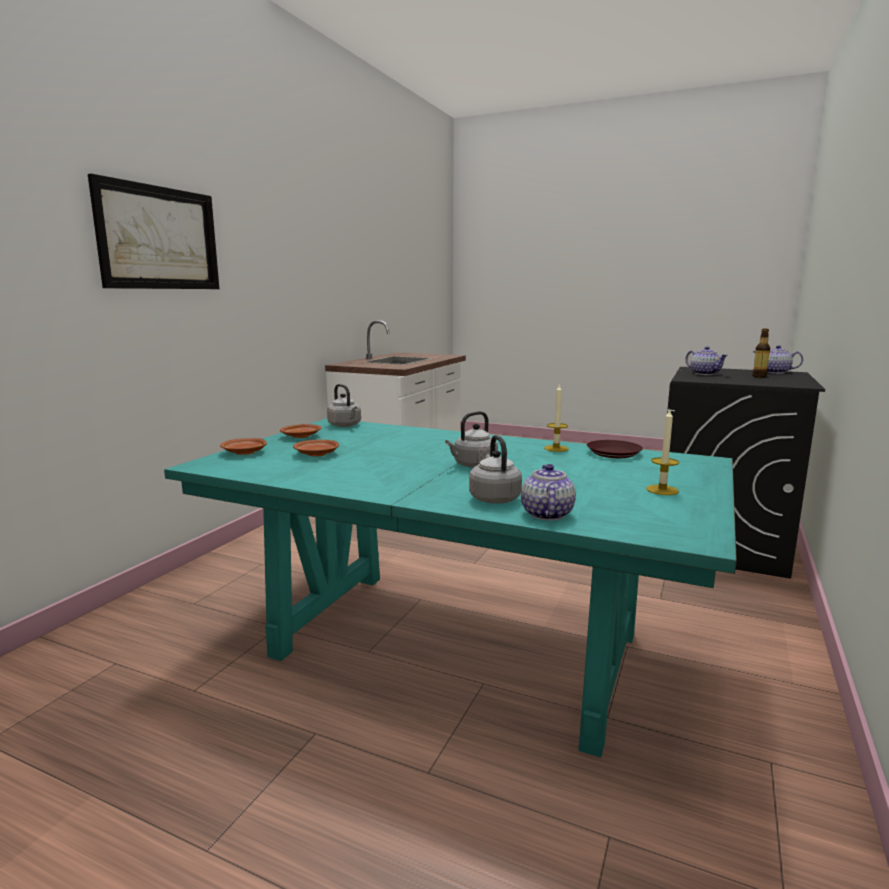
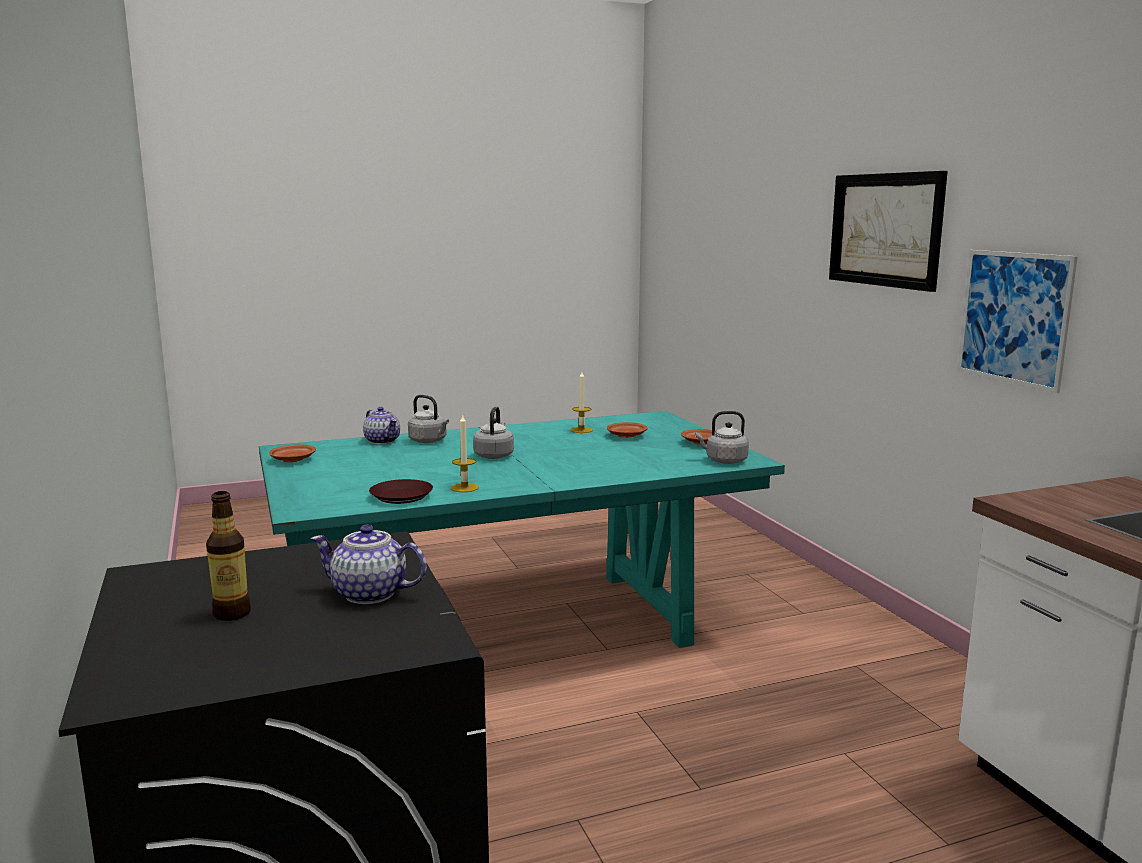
camera: 135 degrees right, 0 degrees up
brown plate [220,438,267,455] -> brown plate moved to [269,444,316,462]
candle [646,410,679,495] -> candle moved to [571,372,593,433]
teapot [752,345,803,374] -> none
none -> picture [957,250,1078,393]

